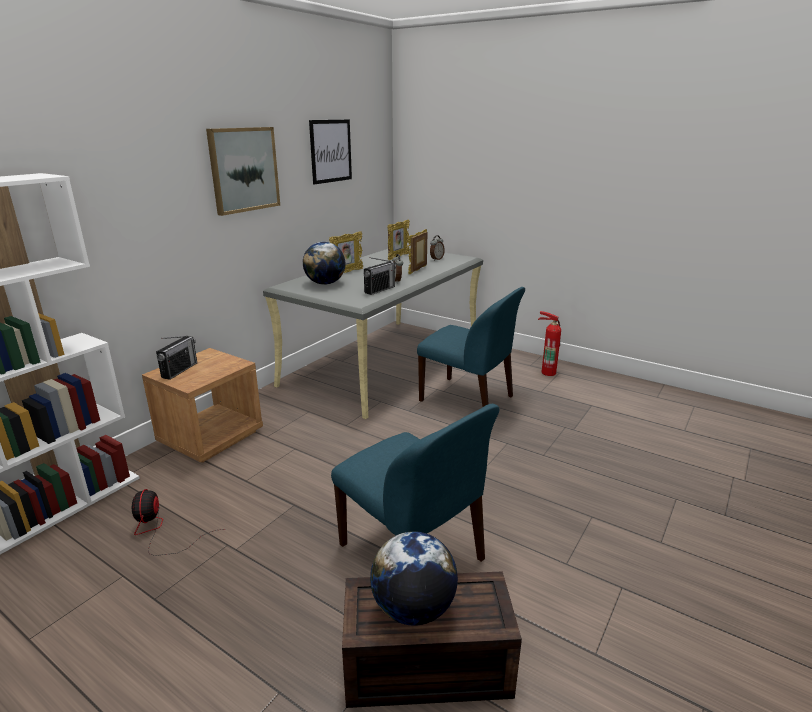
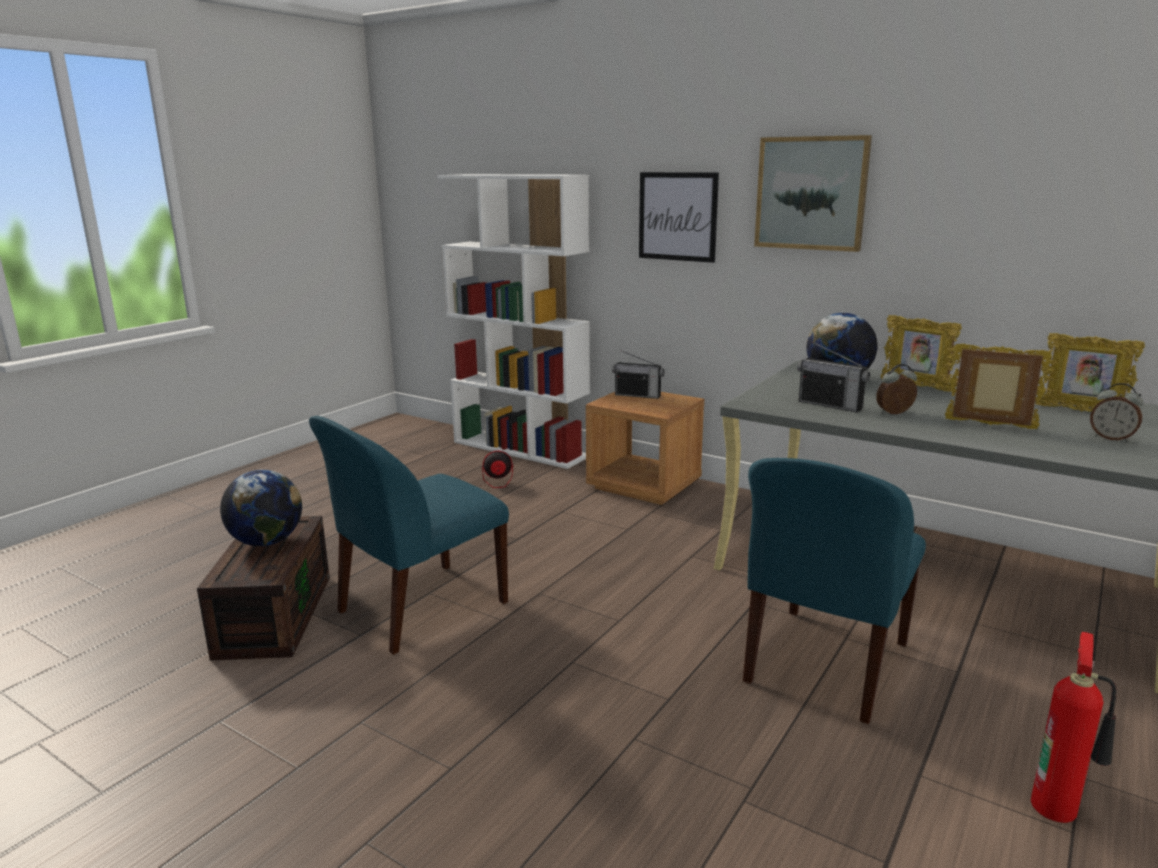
camera: 90 degrees right, 5 degrees down
picture [309,120,352,185] -> picture moved to [639,172,719,263]

